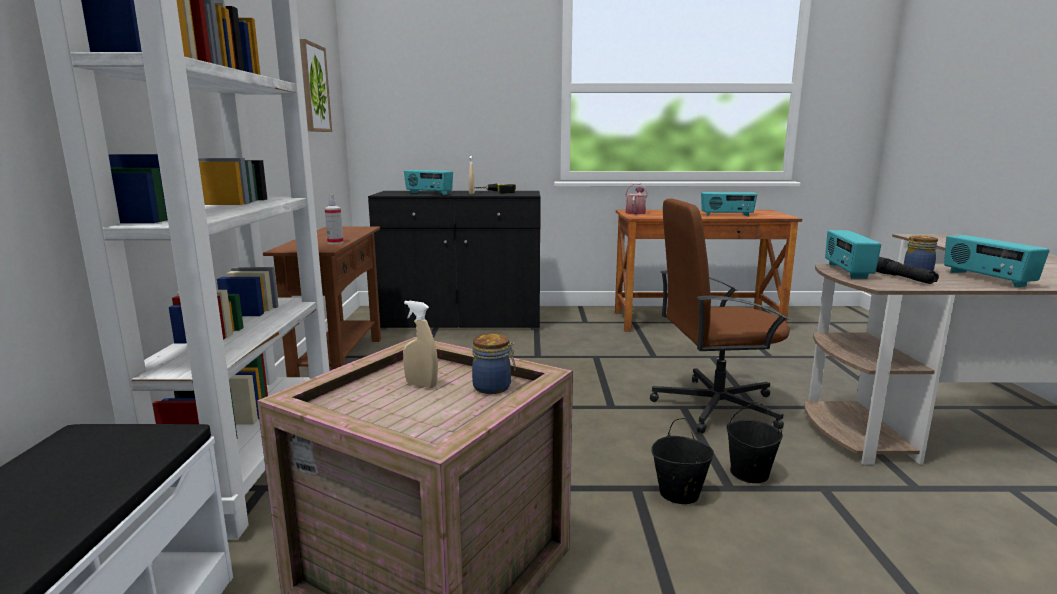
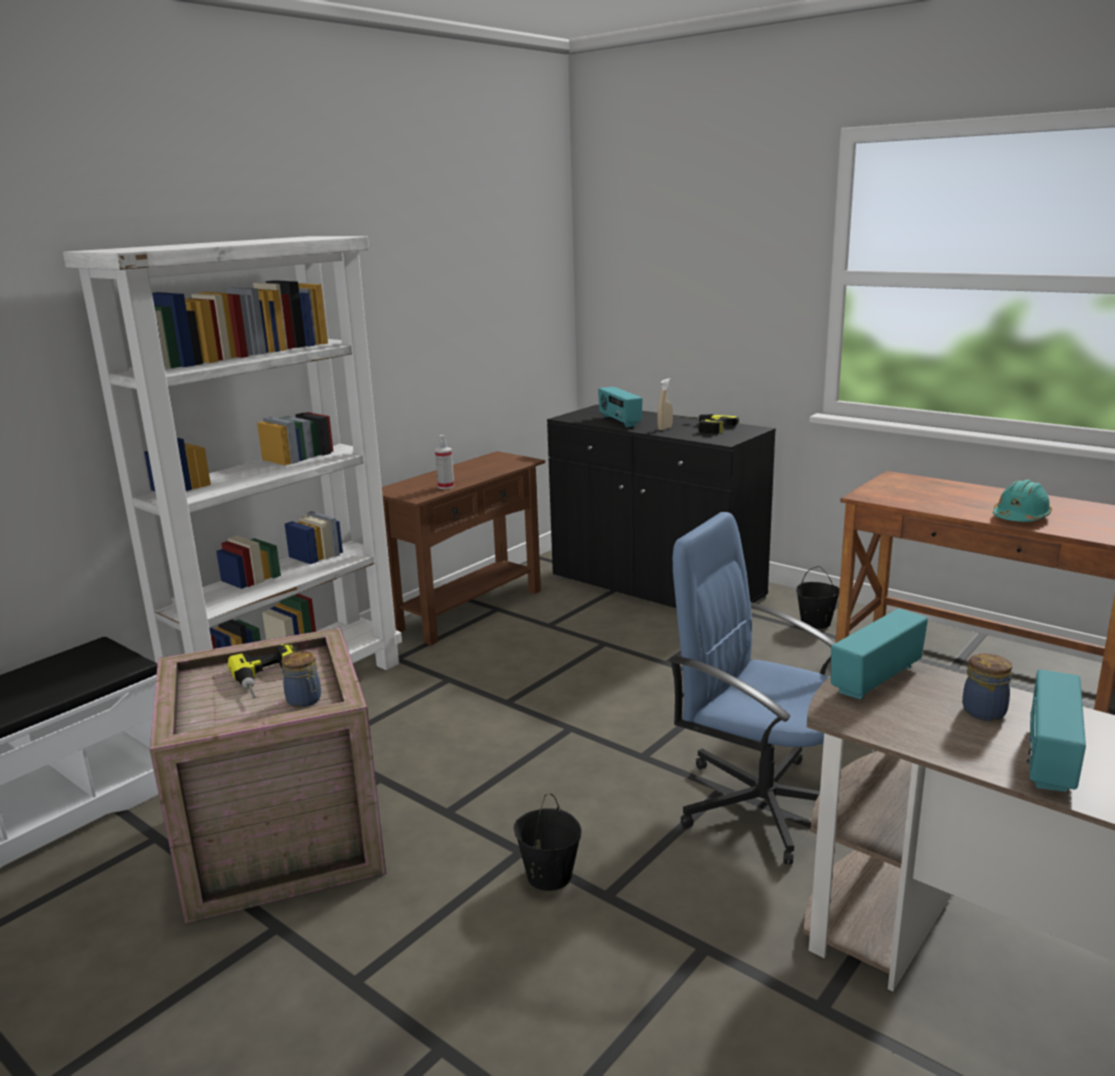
camera: 40 degrees right, 5 degrees up
picture [300,39,332,132] -> none
beige spray bottle [403,301,438,388] -> power drill [227,644,298,698]
watering can [625,183,648,214] -> none
brown office chair [650,198,790,433] -> blue office chair [669,512,837,865]
radio [701,192,757,216] -> turquoise hard hat [993,480,1052,522]
black bucket [726,402,783,483] -> black bucket moved to [796,566,839,629]
black flashlight [876,257,939,284] -> none

